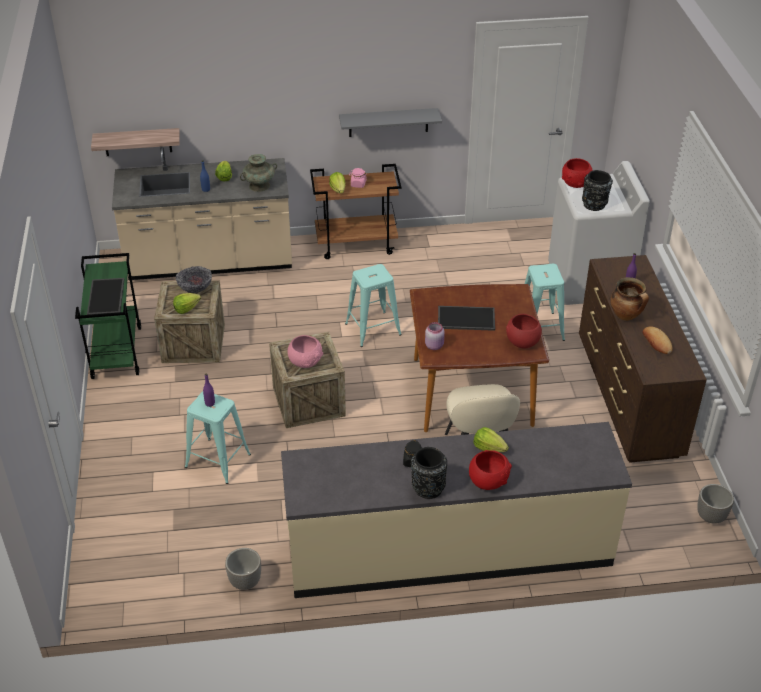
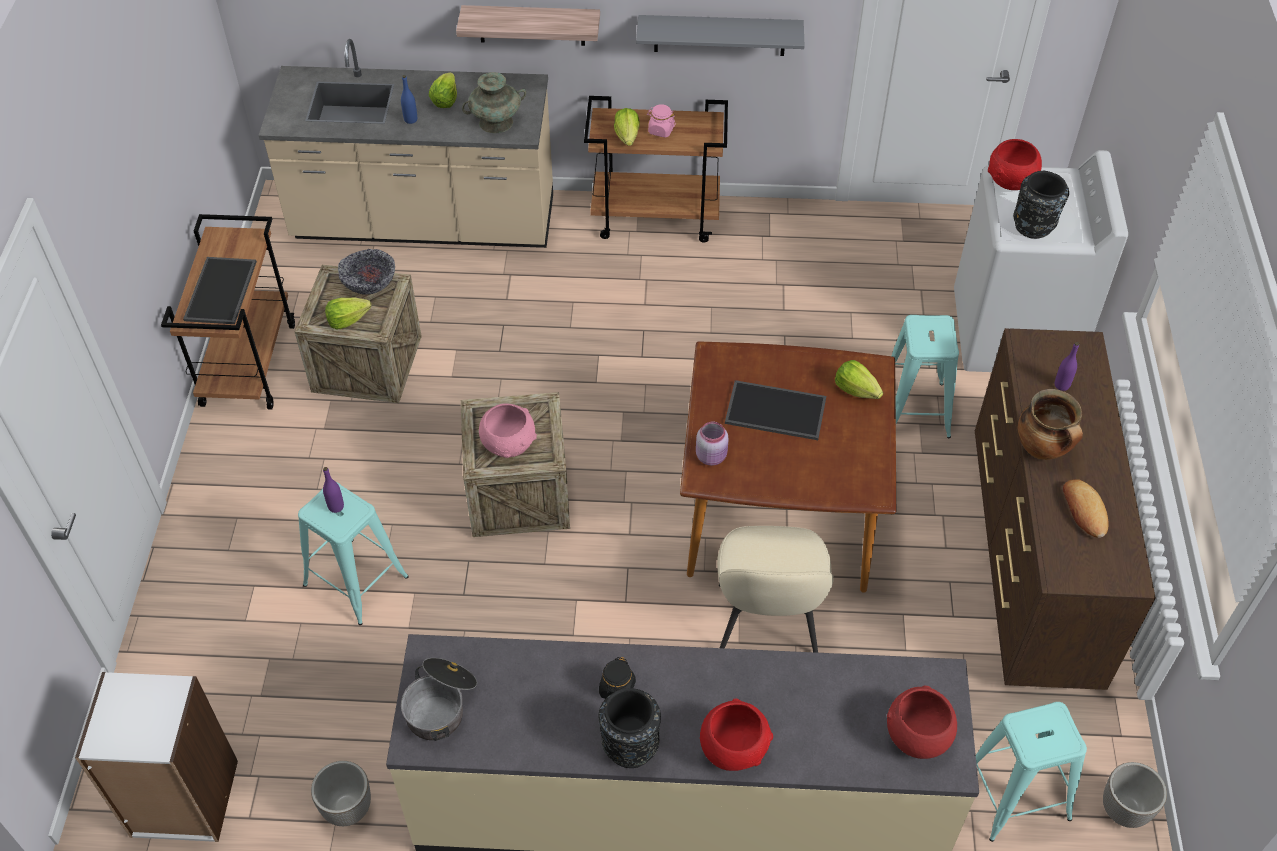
camera: 10 degrees right, 10 degrees up
green cart [75,253,141,379] -> brown cart [161,214,295,410]
shelf [91,128,180,156] -> shelf moved to [456,5,600,46]
turquoise stool [345,264,402,347] -> turquoise stool moved to [976,702,1087,842]
lettuce [473,427,509,452] -> lettuce moved to [835,360,883,399]
red bowl [506,314,542,348] -> red bowl moved to [887,685,957,759]
none -> white bookcase [75,672,238,842]
none -> cooking pot [401,658,477,741]

